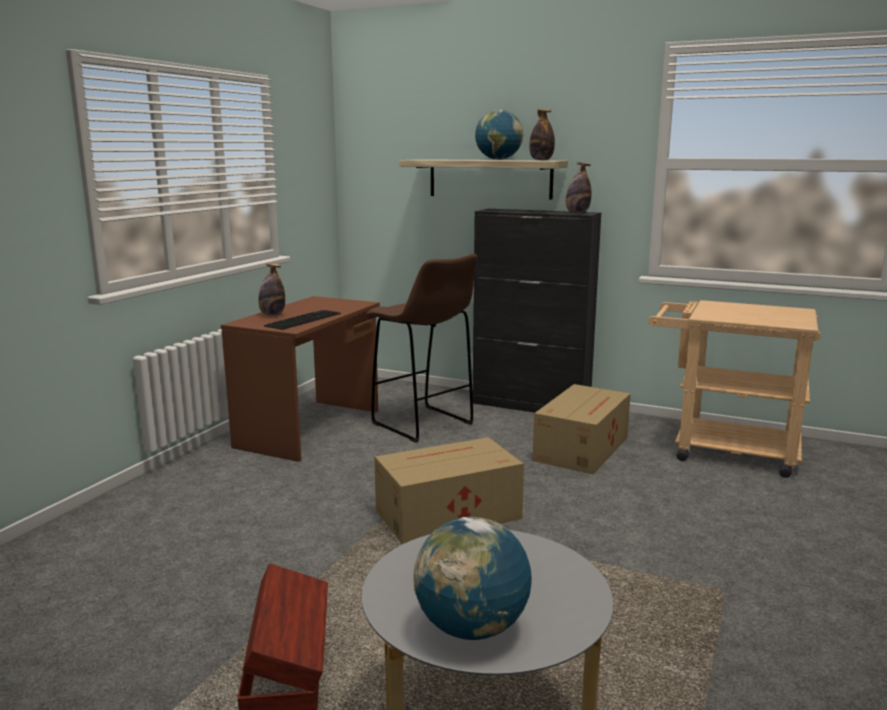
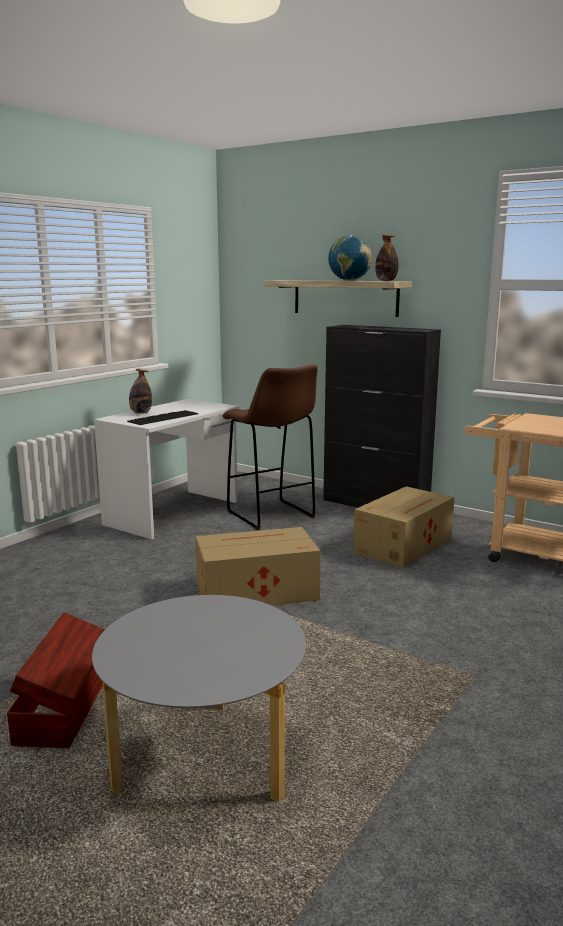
camera: 10 degrees right, 0 degrees up
brown desk [221,296,380,462] -> white desk [94,399,239,539]
globe [413,517,532,640] -> none
bottle [566,162,591,214] -> none

